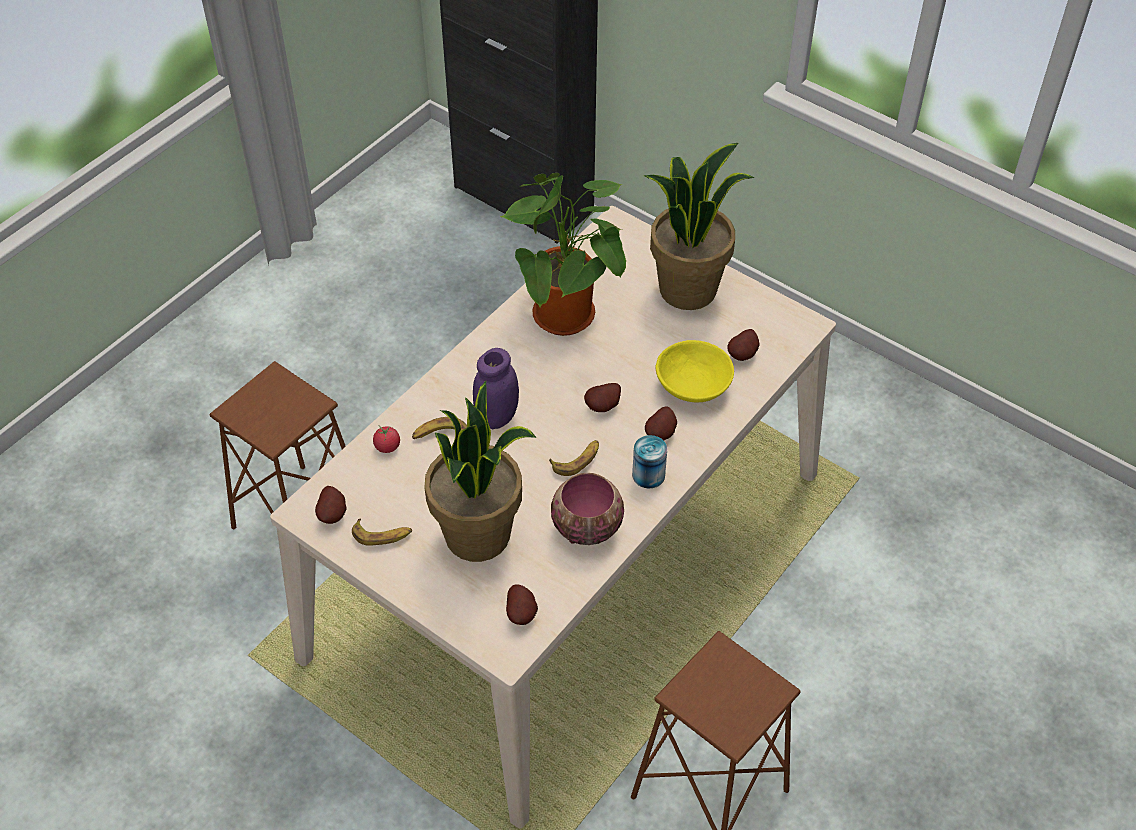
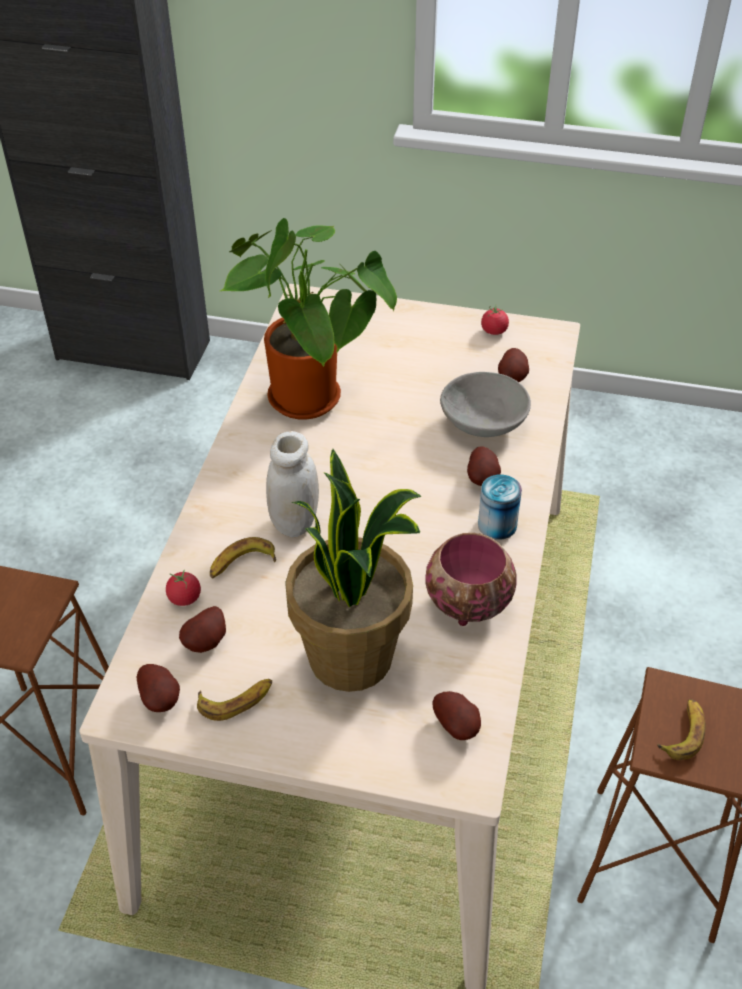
camera: 25 degrees left, 5 degrees down
purple jar [473,348,519,429] -> white jar [266,431,319,537]
banana [549,440,599,476] -> banana moved to [657,699,706,760]
potato [584,383,621,412] -> potato moved to [179,606,226,653]
potted plant [644,143,755,310] -> none
yellow bowl [655,340,734,402] -> grey bowl [440,372,531,437]
none -> tomato [481,305,509,335]

